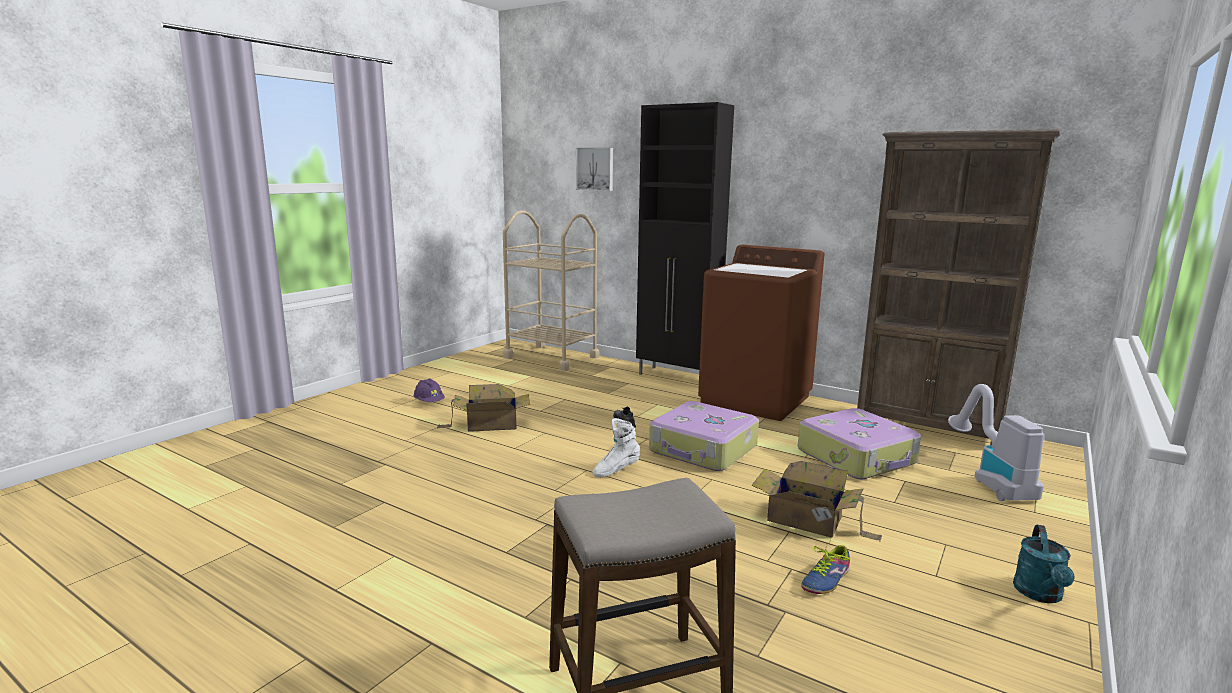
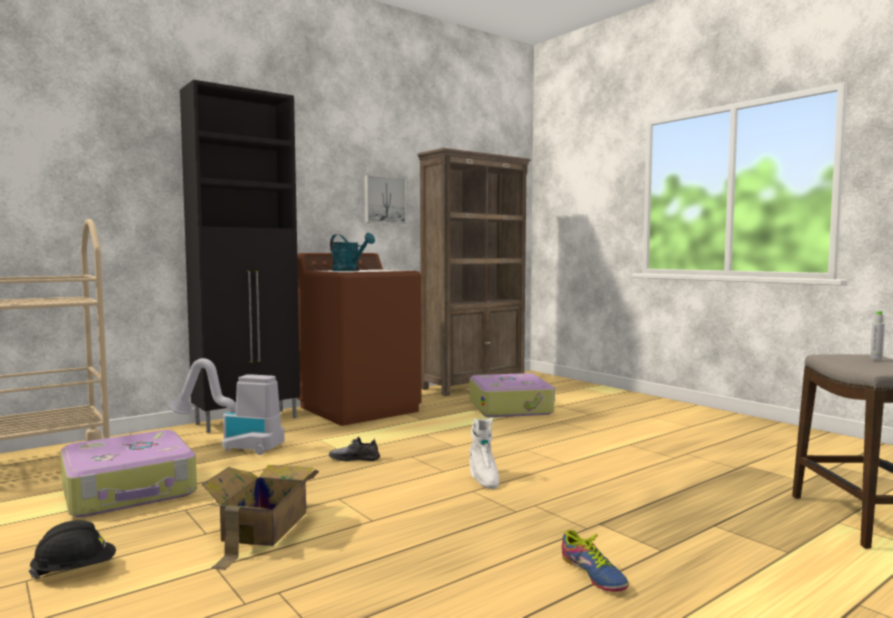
camera: 70 degrees left, 10 degrees down
purple hard hat [413,379,445,402] -> black hard hat [29,520,116,579]
picture [576,147,613,191] -> picture moved to [364,175,407,224]
suitcase [649,401,759,471] -> suitcase moved to [60,430,197,517]
cardboard box [751,461,882,541] -> none
shoe [801,539,850,594] -> shoe moved to [560,530,629,592]
vacuum cleaner [948,384,1044,501] -> vacuum cleaner moved to [169,358,285,455]
turquoise watering can [1013,525,1075,603] -> turquoise watering can moved to [330,233,375,271]
none -> grey bottle [870,311,885,360]

